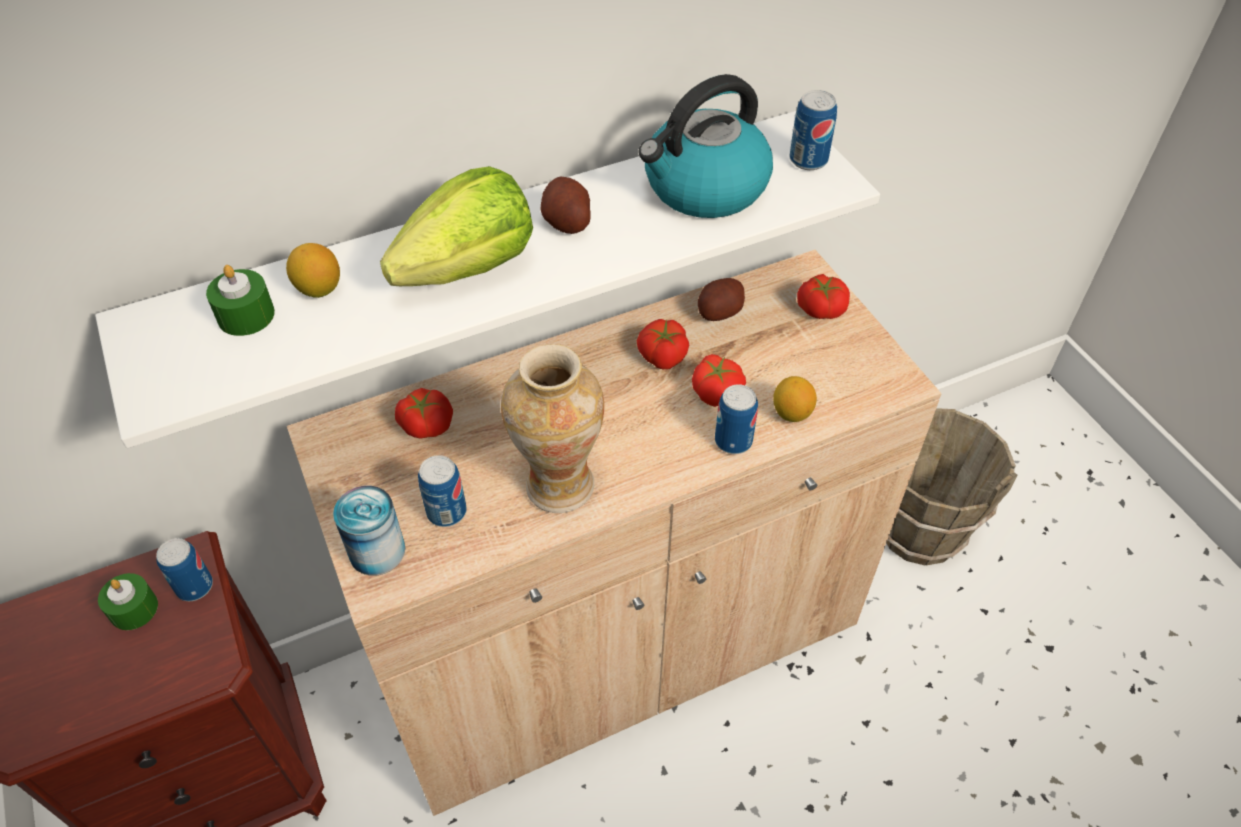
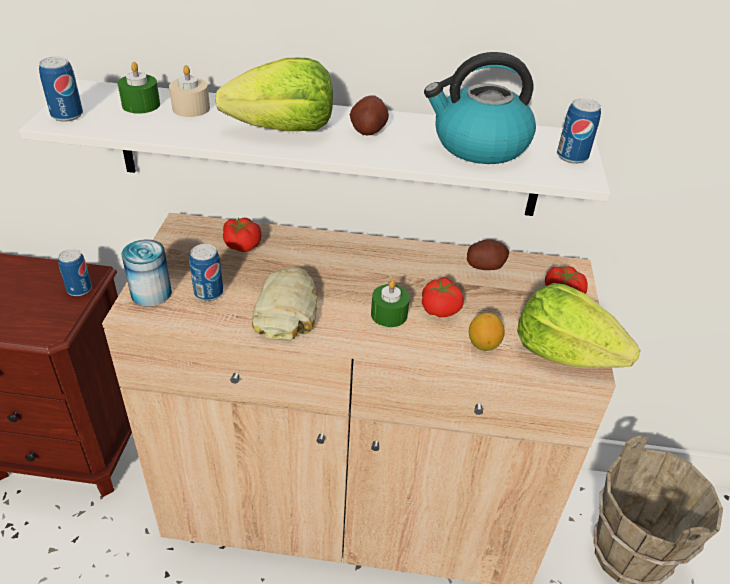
camera: 30 degrees right, 10 degrees down
green candle [98,573,158,630] -> green candle moved to [371,280,410,327]
lemon [286,243,340,298] -> beige candle [169,65,210,117]
vase [501,344,604,513] -> bread [252,267,317,341]
tomato [637,319,689,369] -> none
can [715,384,758,454] -> can moved to [39,57,83,122]
none -> lettuce [517,283,640,368]

